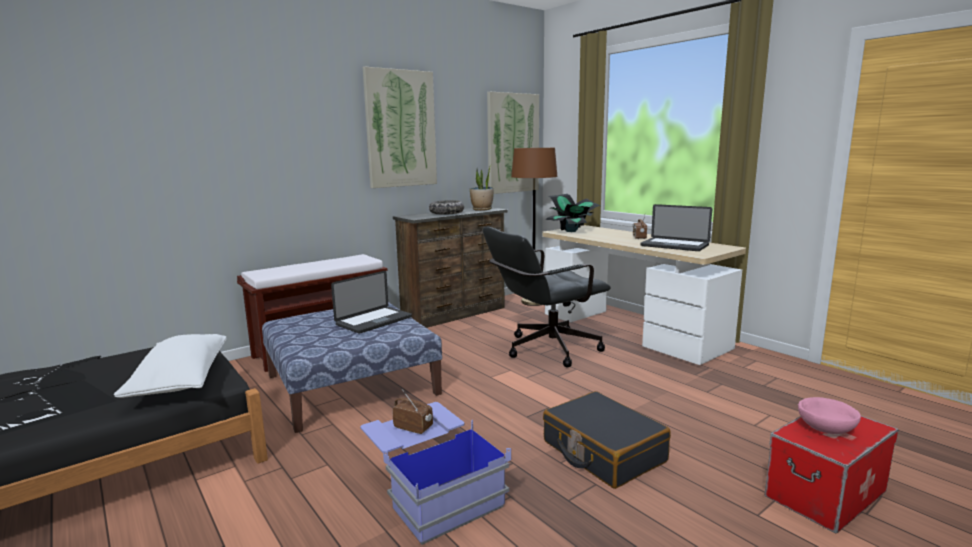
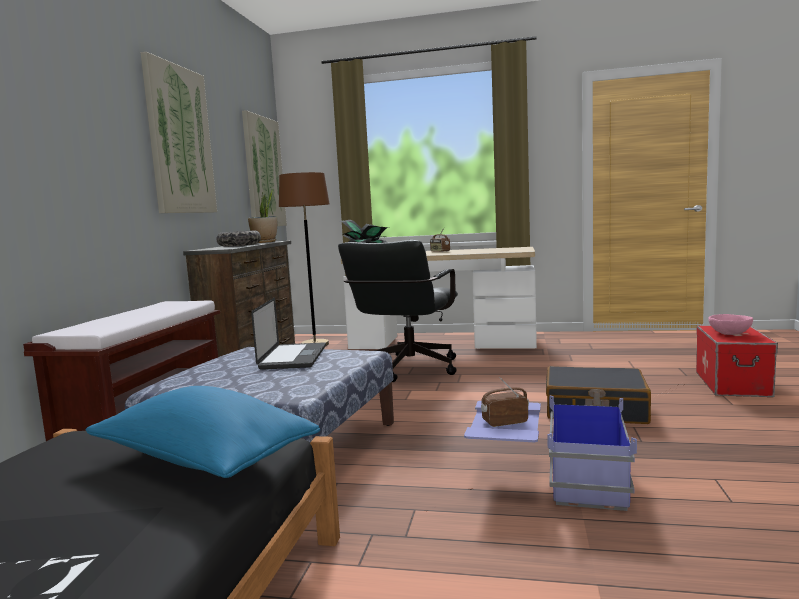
camera: 40 degrees left, 5 degrees down
white pillow [114,334,227,398] -> blue pillow [85,386,320,478]
laptop [640,204,712,251] -> none

